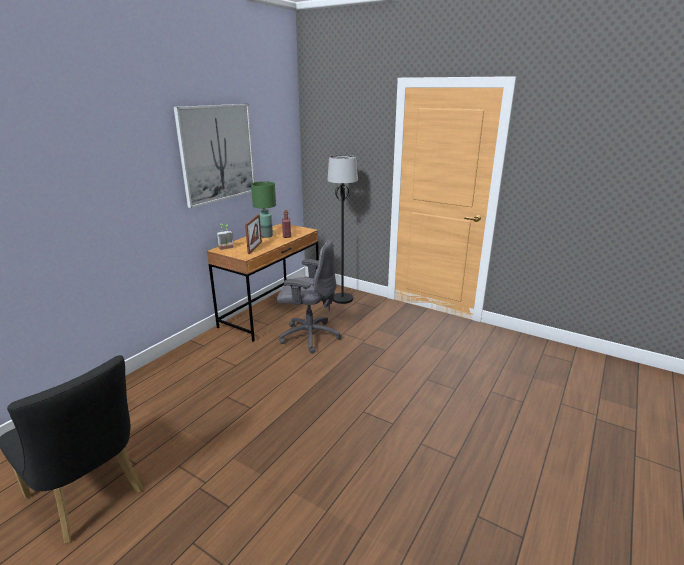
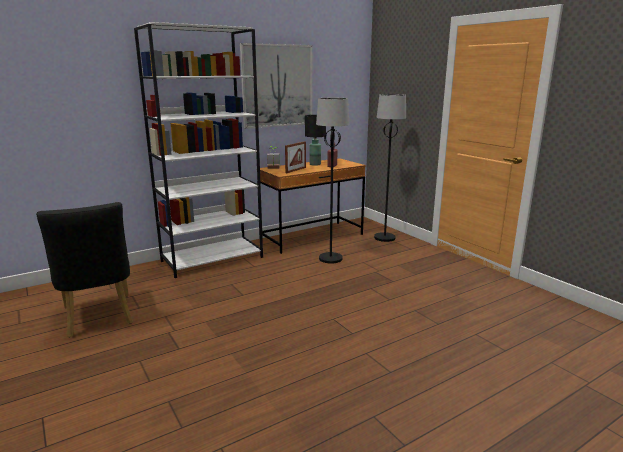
camera: 25 degrees right, 5 degrees down
green table lamp [251,181,276,238] -> black table lamp [305,115,326,166]
grey office chair [277,240,341,354] -> black floor lamp [316,98,350,264]
none -> white bookcase [134,22,263,278]

